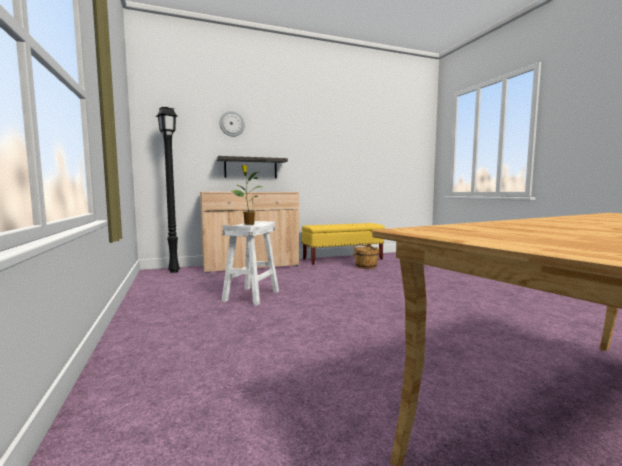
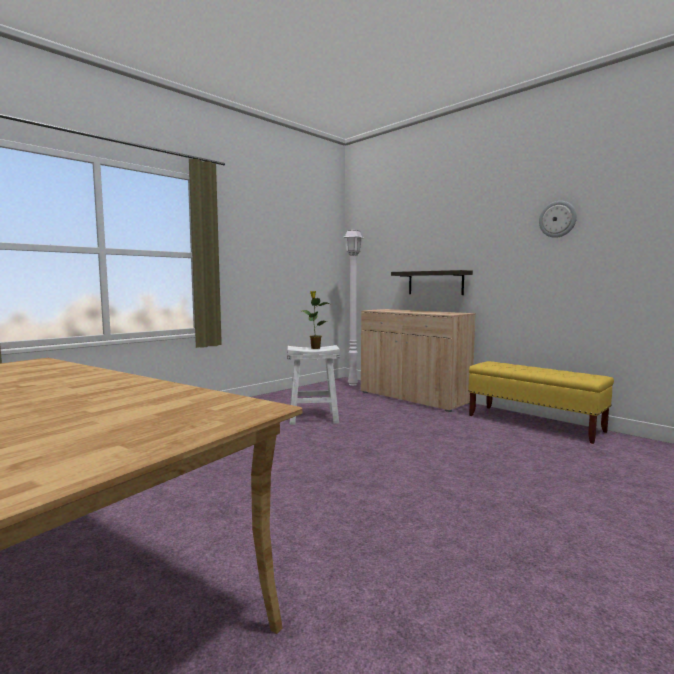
camera: 65 degrees right, 0 degrees up
black floor lamp [156,107,180,273] -> white floor lamp [344,229,363,386]
wall clock [220,111,245,137] -> wall clock moved to [539,201,577,238]
brown bucket [353,244,380,269] -> none

